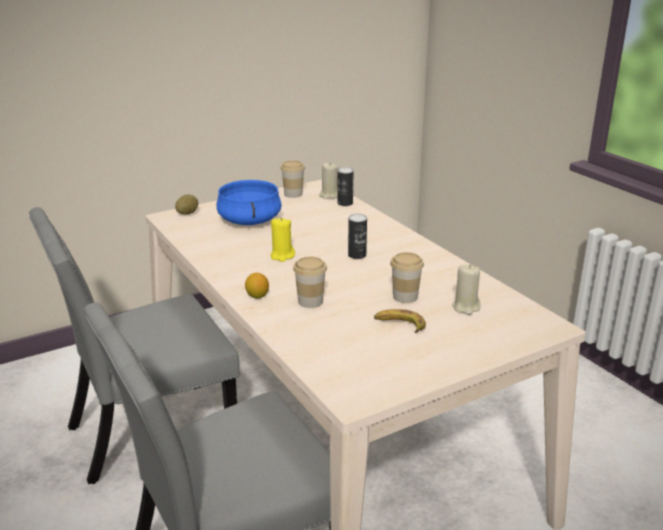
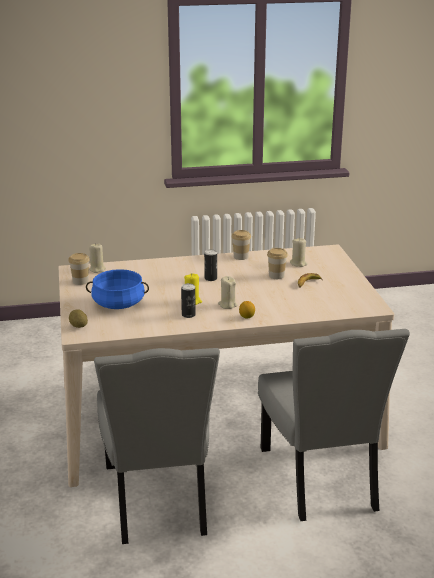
camera: 70 degrees left, 0 degrees up
cup [293,256,327,308] -> cup moved to [232,230,251,260]
can [338,167,353,206] -> can moved to [181,283,196,318]
none -> beige candle [218,276,237,309]

